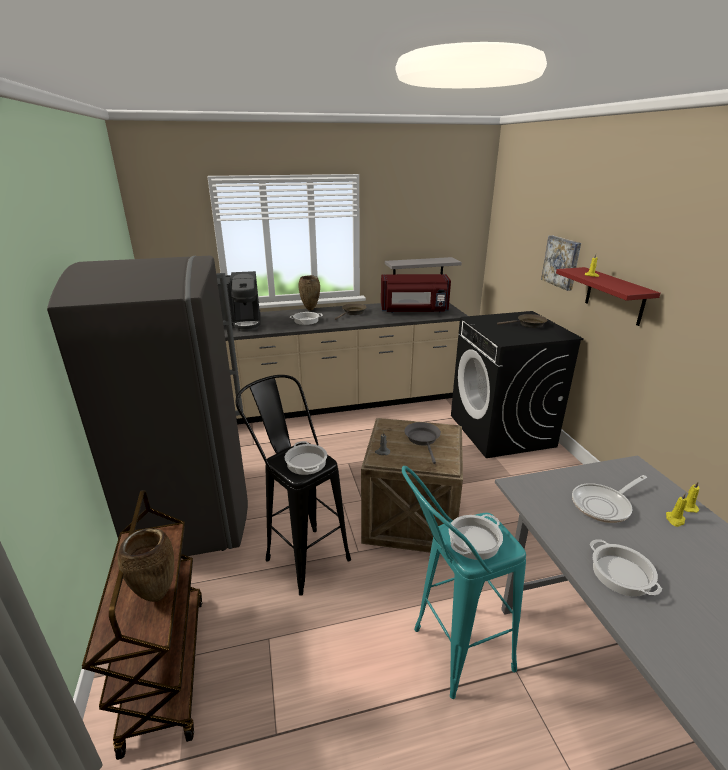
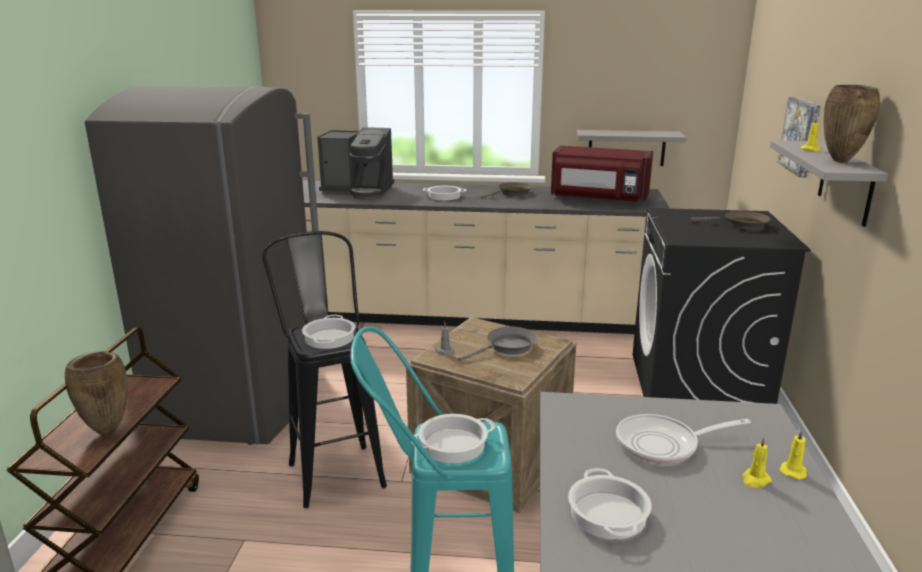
camera: 20 degrees right, 5 degrees down
brown vase [298,275,320,311] -> brown vase moved to [824,85,880,163]
grey frying pan [404,422,441,464] -> grey frying pan turned 45 degrees clockwise [458,327,537,361]
red shelf [556,267,661,326] -> grey shelf [770,141,888,227]

